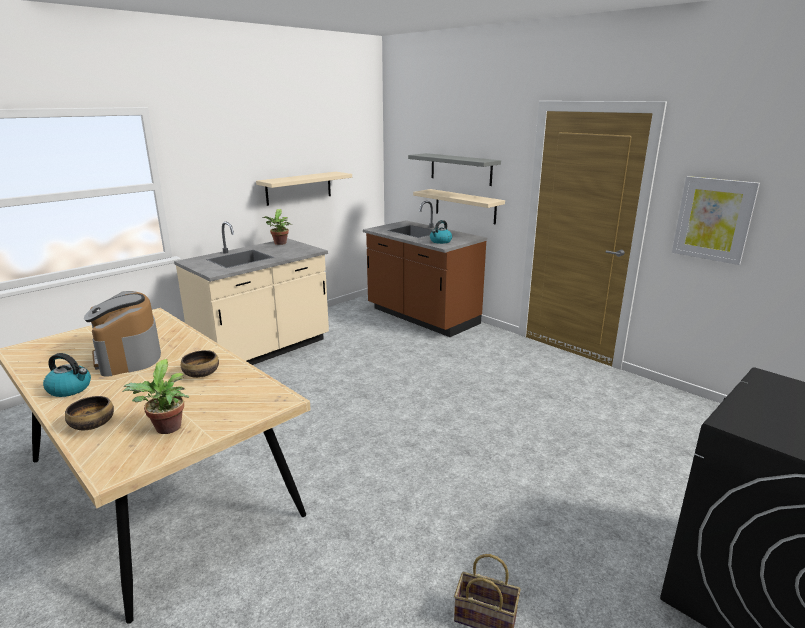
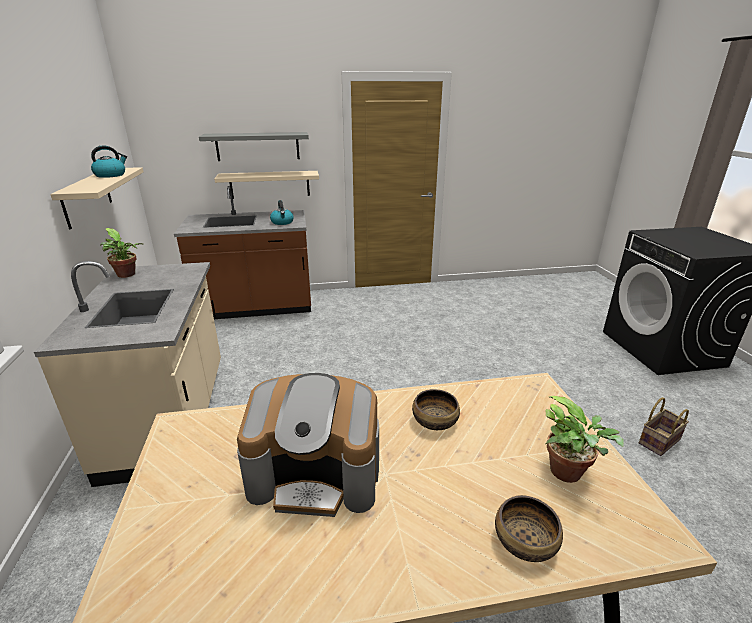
camera: 55 degrees left, 5 degrees up
kettle [43,353,91,397] -> kettle moved to [91,146,127,178]
picture [672,176,760,265] -> none

